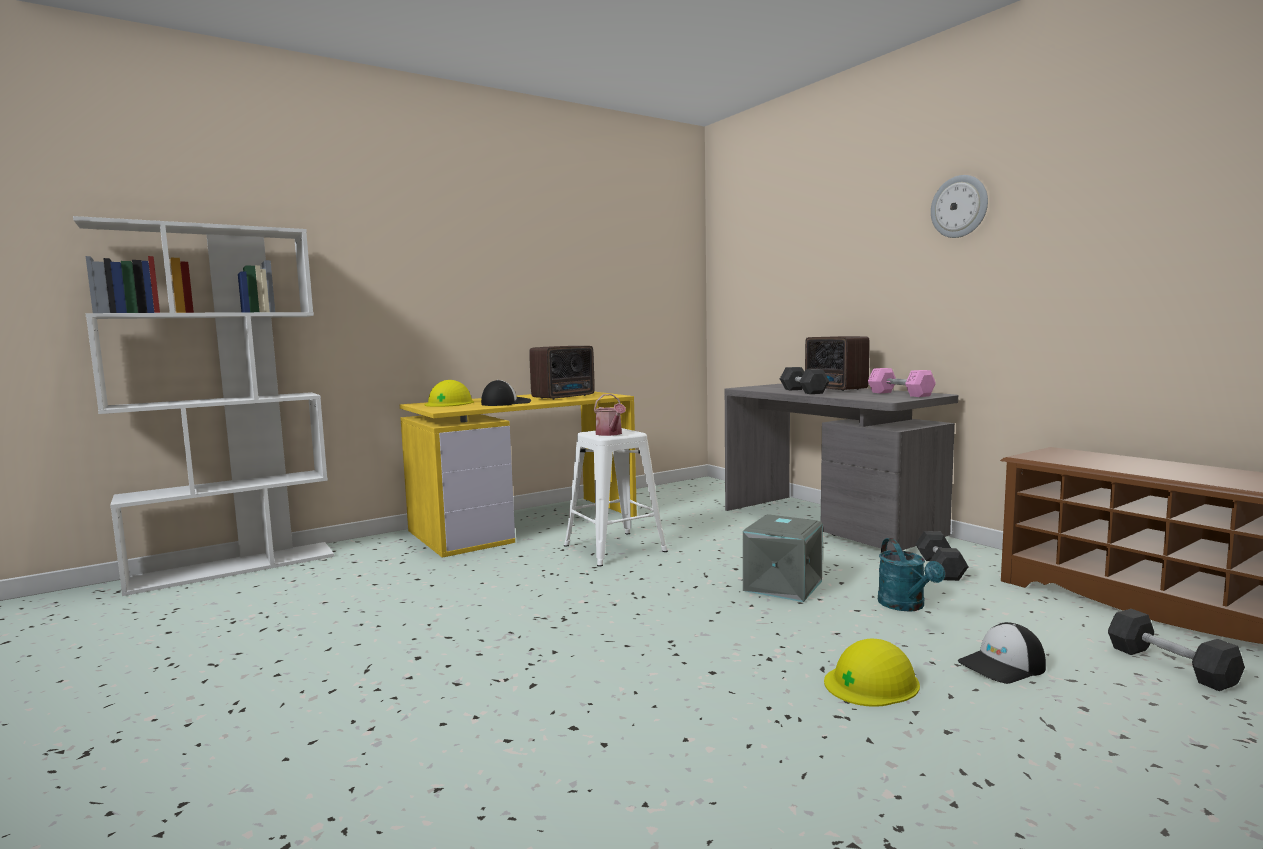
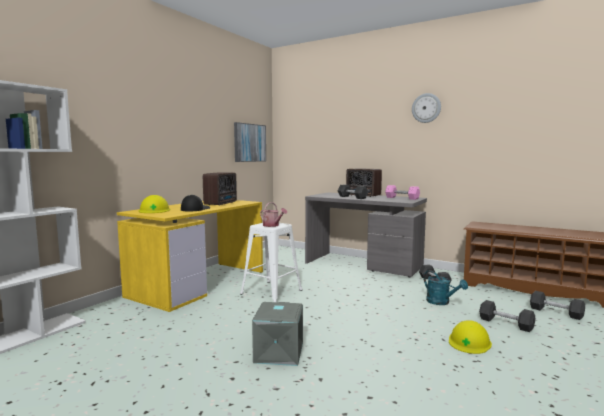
camera: 25 degrees left, 0 degrees up
grey storage box [743,514,823,602] -> grey storage box moved to [252,302,303,366]
cap [958,622,1046,684] -> grey dumbbell [479,300,535,332]
none -> picture [234,122,266,162]

